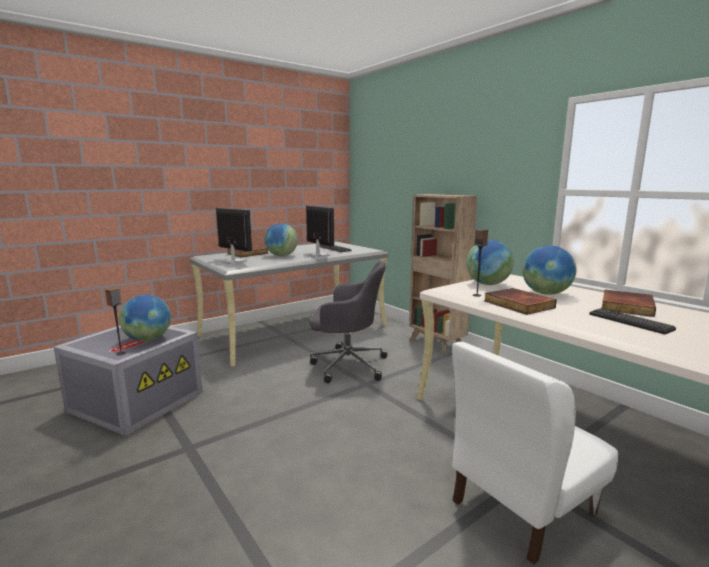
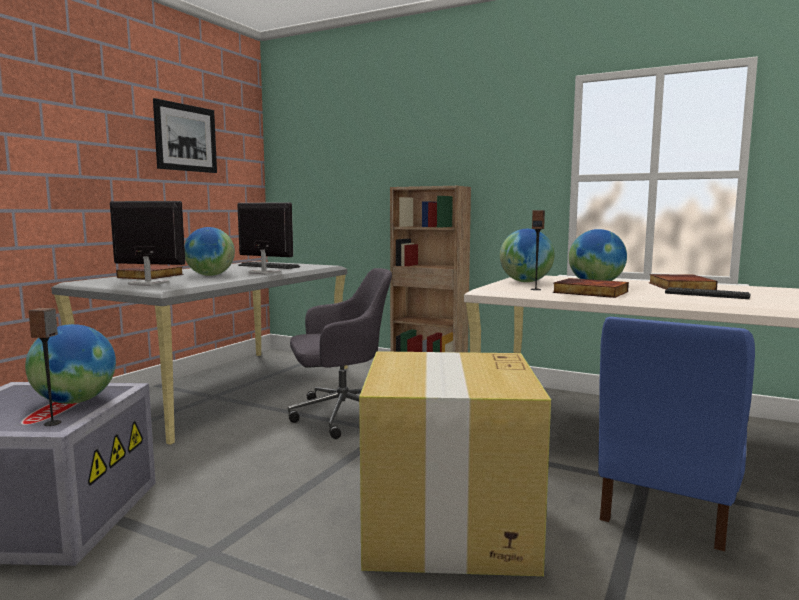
camera: 25 degrees left, 5 degrees down
white chair [452,342,618,565] -> blue chair [598,317,755,551]
none -> picture [153,98,217,173]
none -> cardboard box [359,351,551,576]

